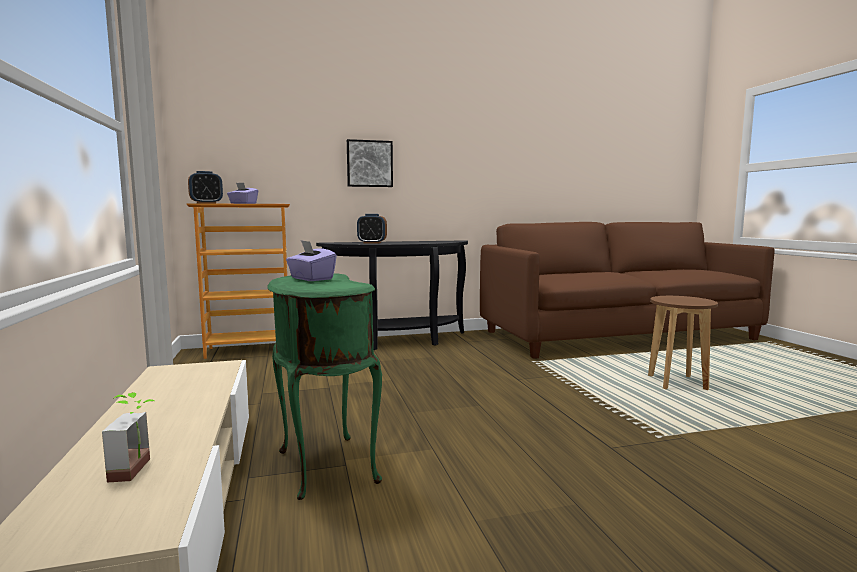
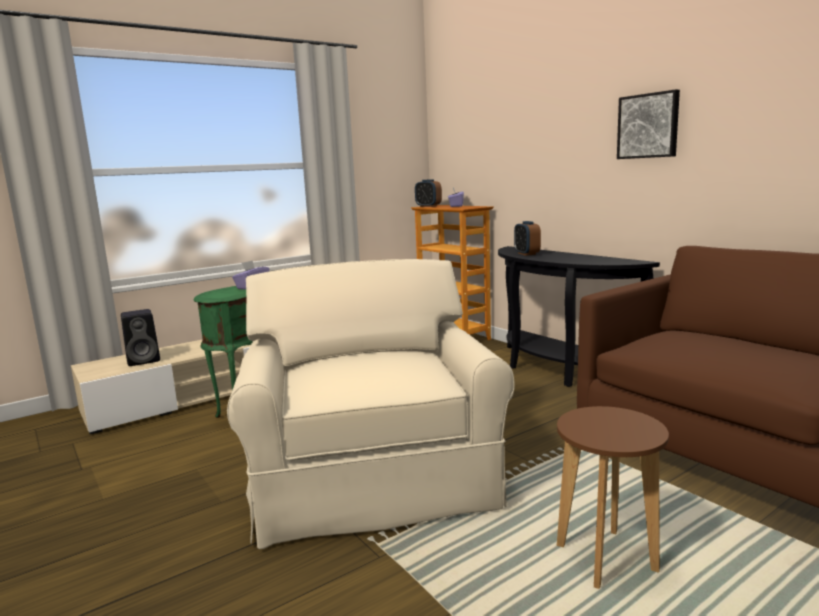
camera: 70 degrees right, 5 degrees up
potted plant [102,392,154,483] -> black speaker [121,309,160,366]
picture [347,139,393,187] -> picture moved to [617,89,680,159]
none -> beige armchair [227,259,515,549]

